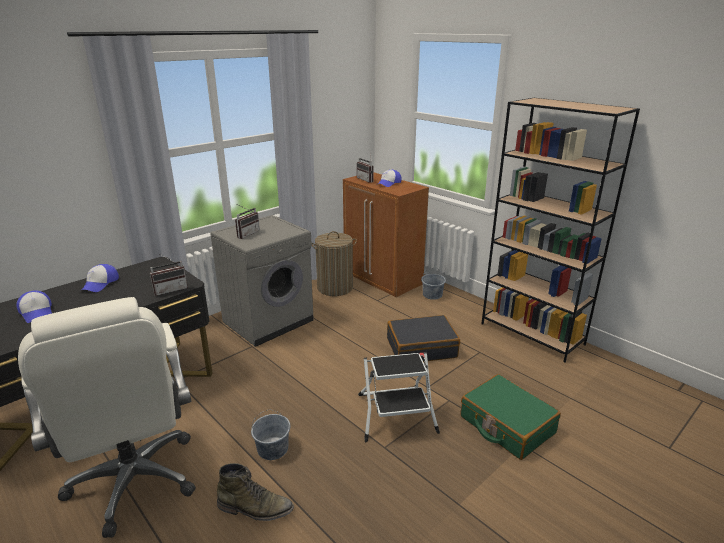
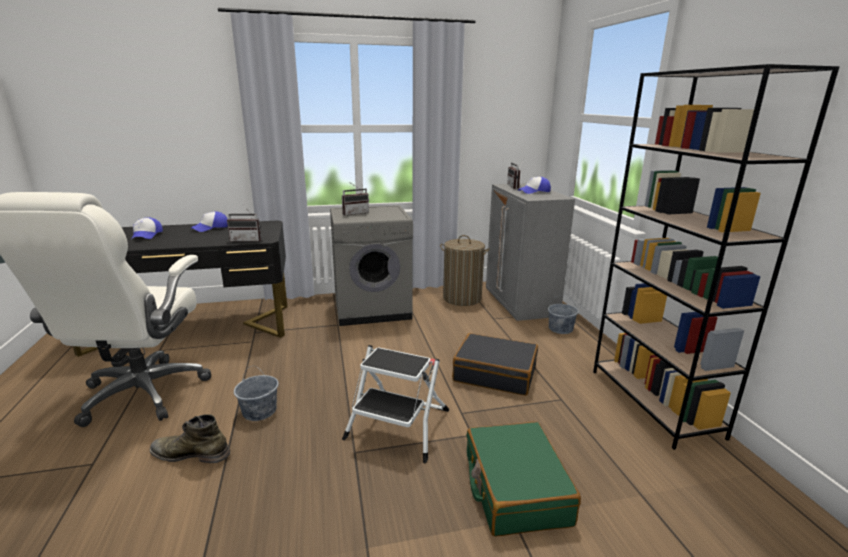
camera: 30 degrees right, 5 degrees down
green boot [217,463,294,521] -> green boot turned 150 degrees clockwise [150,414,230,463]
brown cabinet [343,172,429,297] -> grey cabinet [486,183,575,321]

